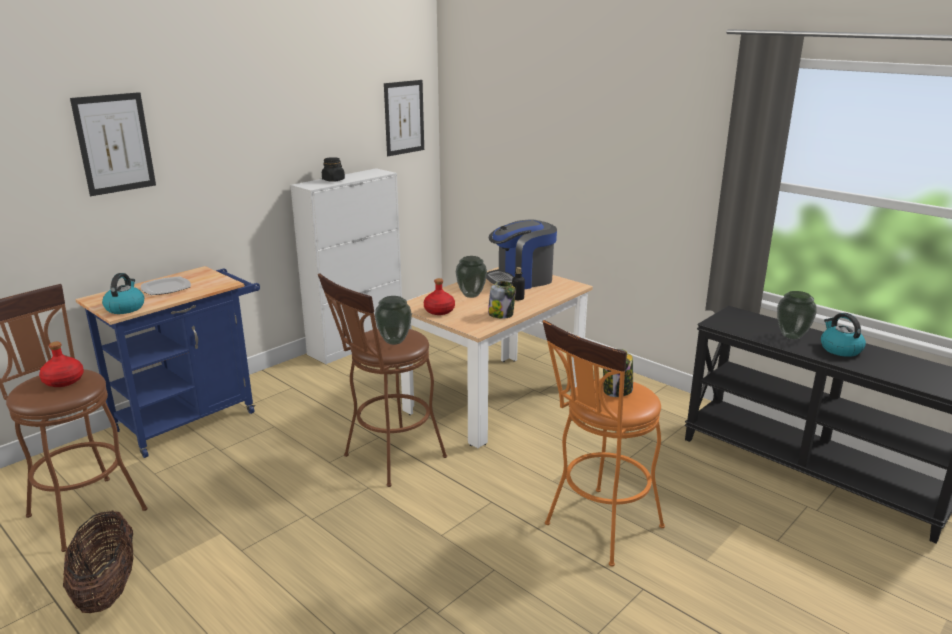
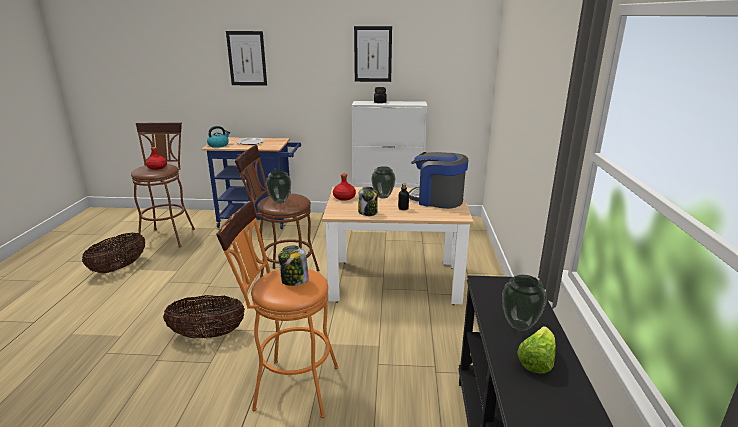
camera: 50 degrees right, 0 degrees up
picture [384,80,424,156] -> picture moved to [354,26,392,82]
kettle [821,313,866,357] -> lettuce [518,326,556,373]
none -> basket [163,295,245,338]

